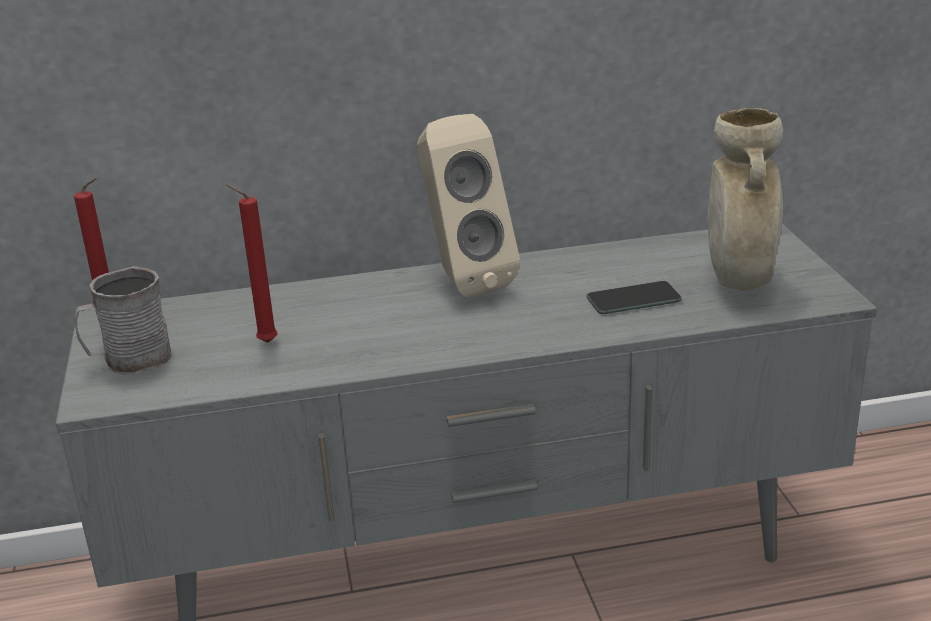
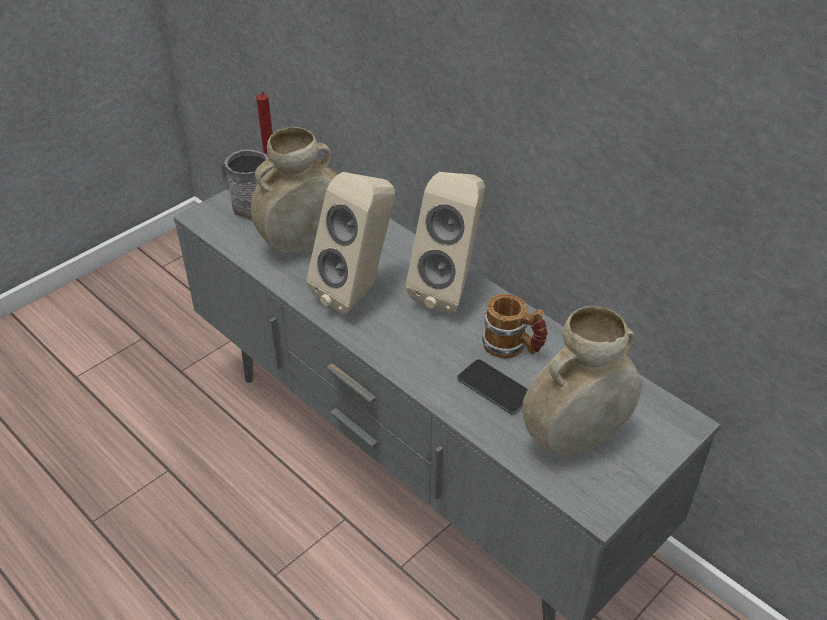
camera: 55 degrees right, 15 degrees up
red candle [226,184,278,343] -> beige vase [251,127,337,253]
none -> beige speaker [307,172,395,315]
none -> mug [482,294,548,359]

